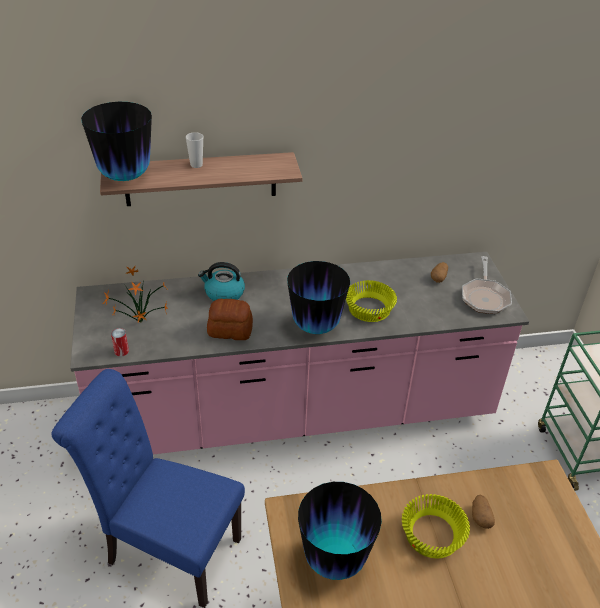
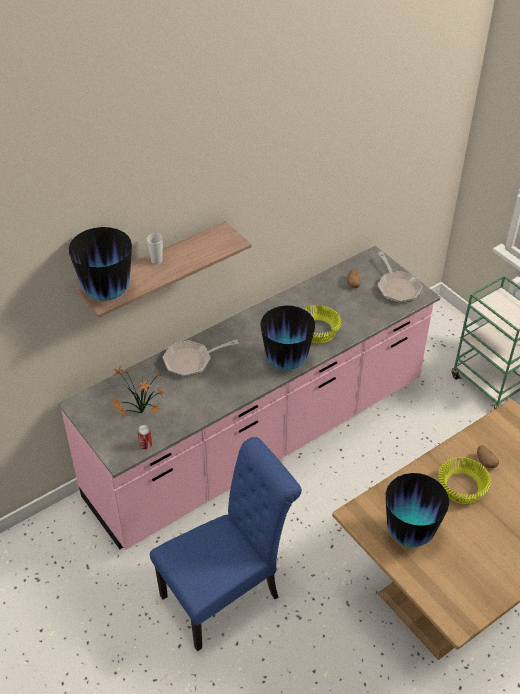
camera: 25 degrees left, 5 degrees up
blue chair [51,369,245,608] -> blue chair turned 150 degrees clockwise [150,437,302,651]
kettle [198,262,245,301] -> frying pan [163,339,239,377]
bread [207,299,253,340] -> none

